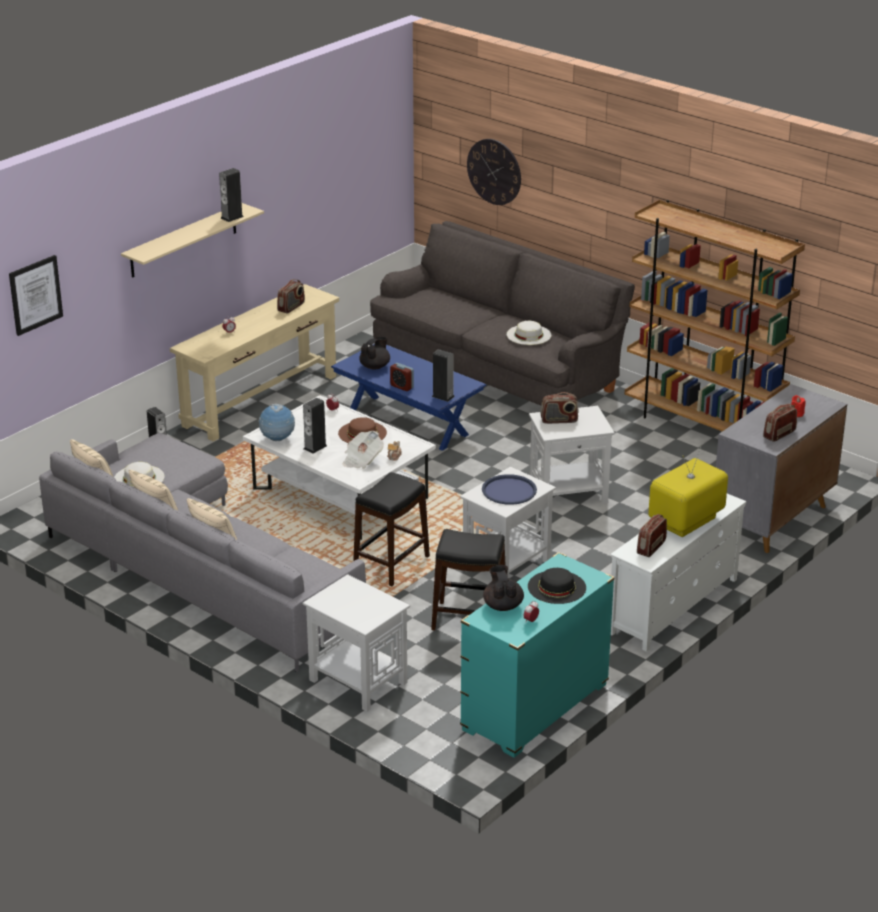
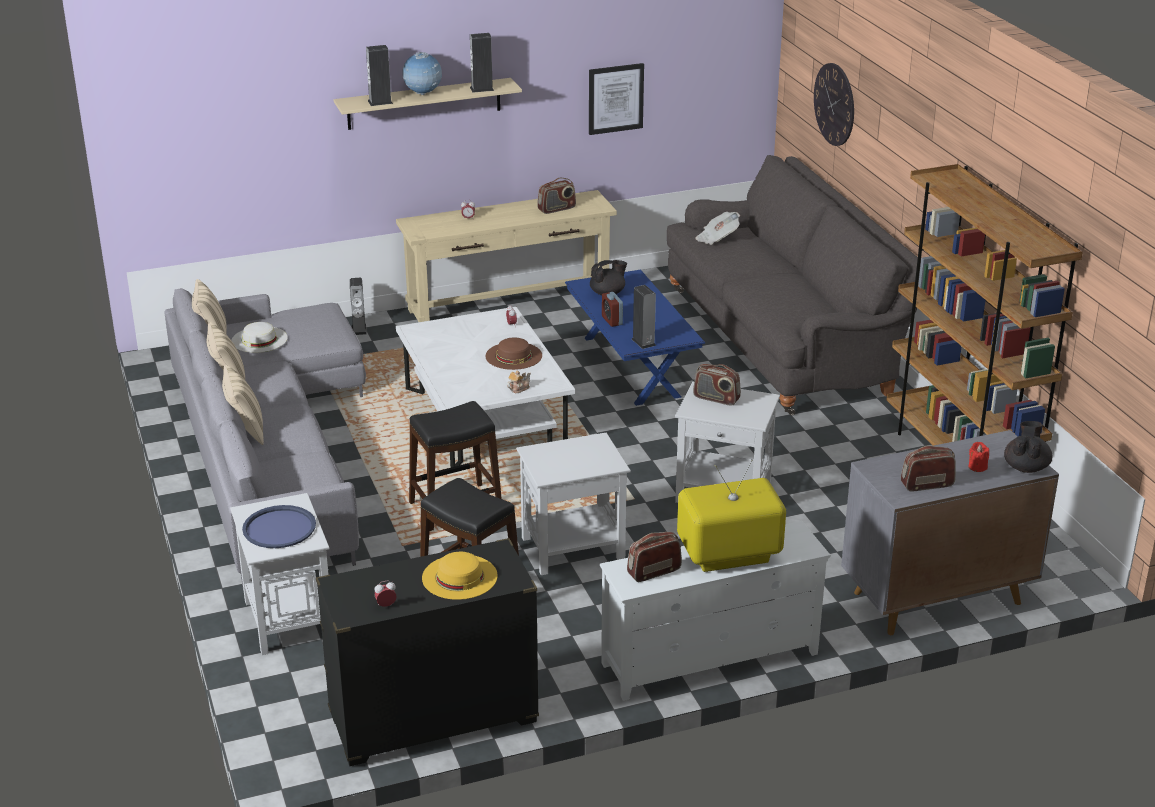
camera: 30 degrees right, 0 degrees up
picture [9,255,63,336] -> picture moved to [589,63,644,135]
globe [259,404,295,441] -> globe moved to [402,52,442,95]
speaker [303,398,327,454] -> speaker moved to [366,45,393,106]
newspaper [343,431,384,469] -> newspaper moved to [695,212,740,245]
turquoise dresser [460,552,615,758] -> black dresser [316,538,539,766]
blue tray [482,474,537,505] -> blue tray moved to [242,505,316,548]
black teapot [483,565,524,611] -> black teapot moved to [1004,421,1052,473]
white hat [506,321,551,345] -> none
black hat [528,568,586,604] -> yellow hat [422,552,498,600]

